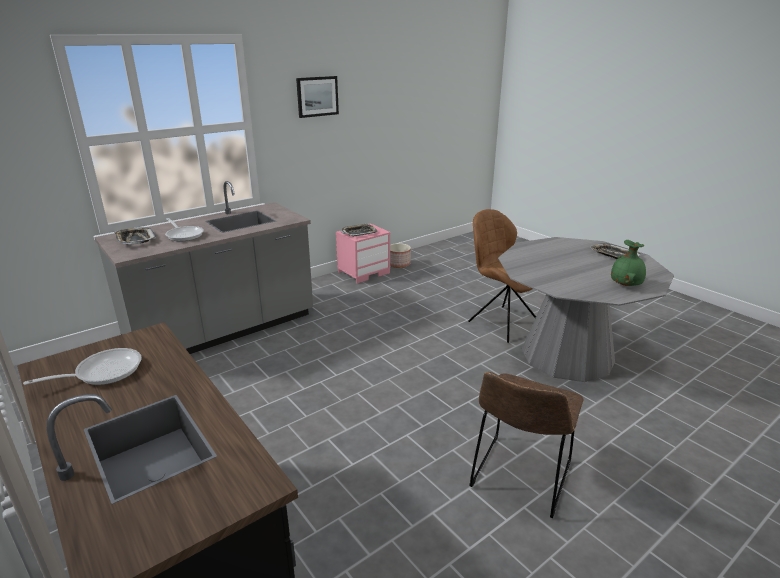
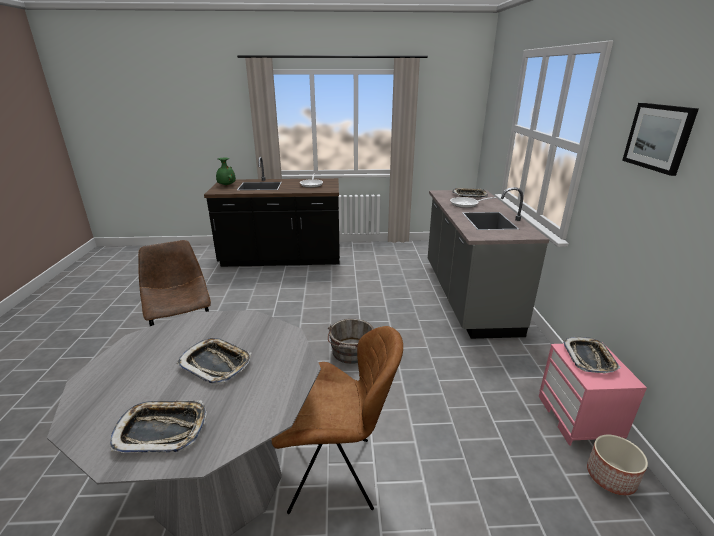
camera: 125 degrees right, 0 degrees up
green vase [611,240,646,286] -> green vase moved to [216,158,236,186]
none -> tray [177,338,251,384]
none -> grey bucket [328,319,375,364]

